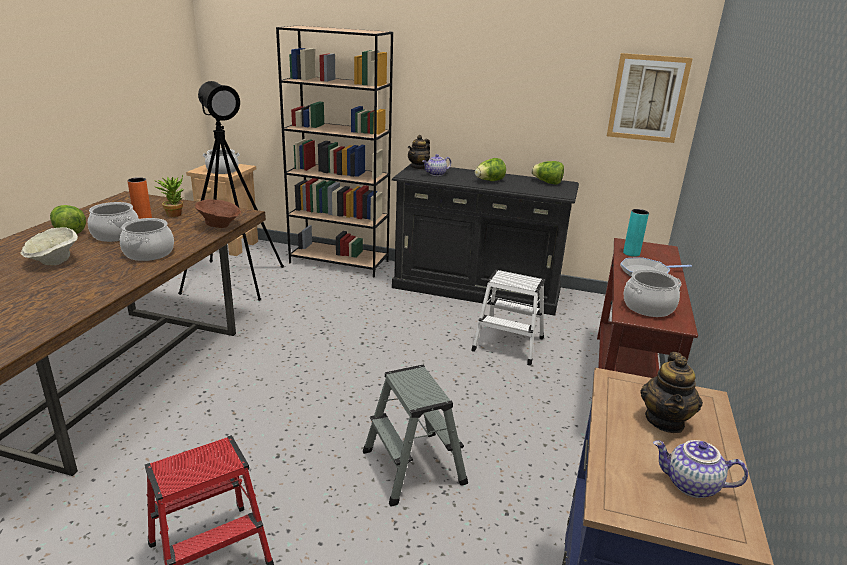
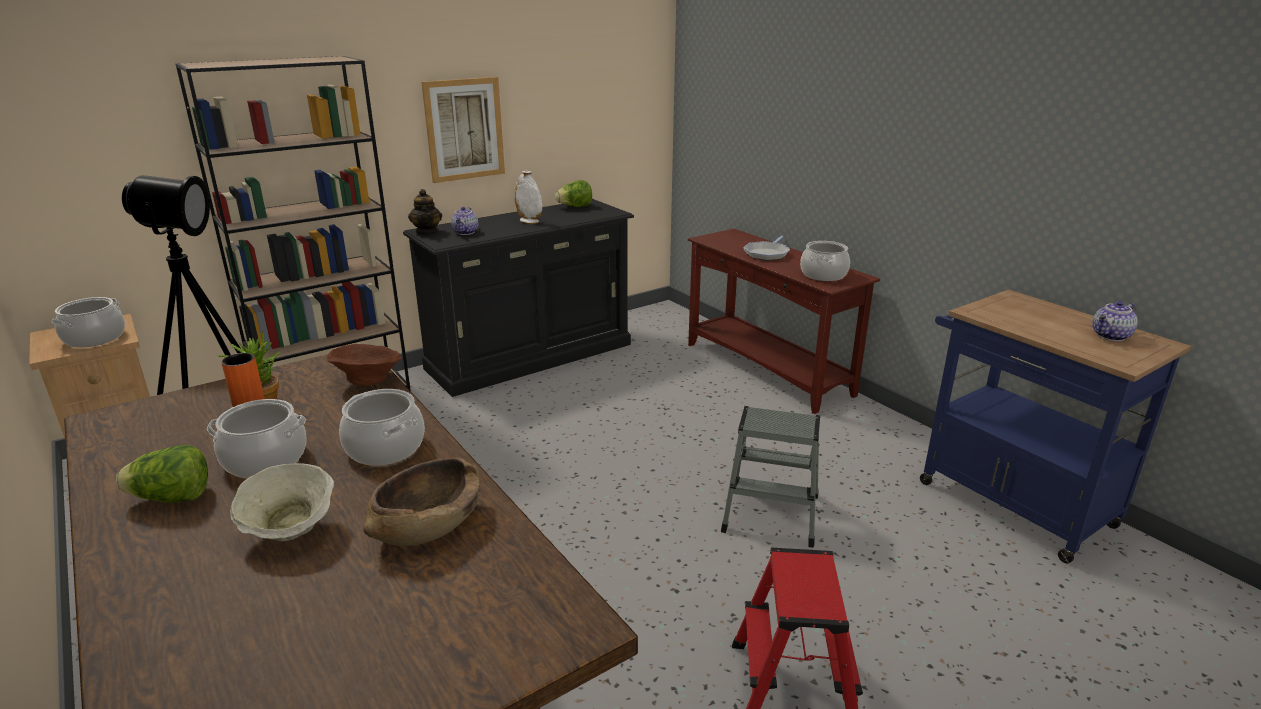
camera: 50 degrees left, 0 degrees up
white step ladder [471,269,545,366] -> none
lettuce [475,158,506,181] -> white vase [514,171,542,224]
picture [607,53,693,143] -> picture moved to [422,77,505,183]
turquoise vase [623,209,649,257] -> none
teapot [640,352,703,433] -> none
none -> brown bowl [363,458,480,546]

